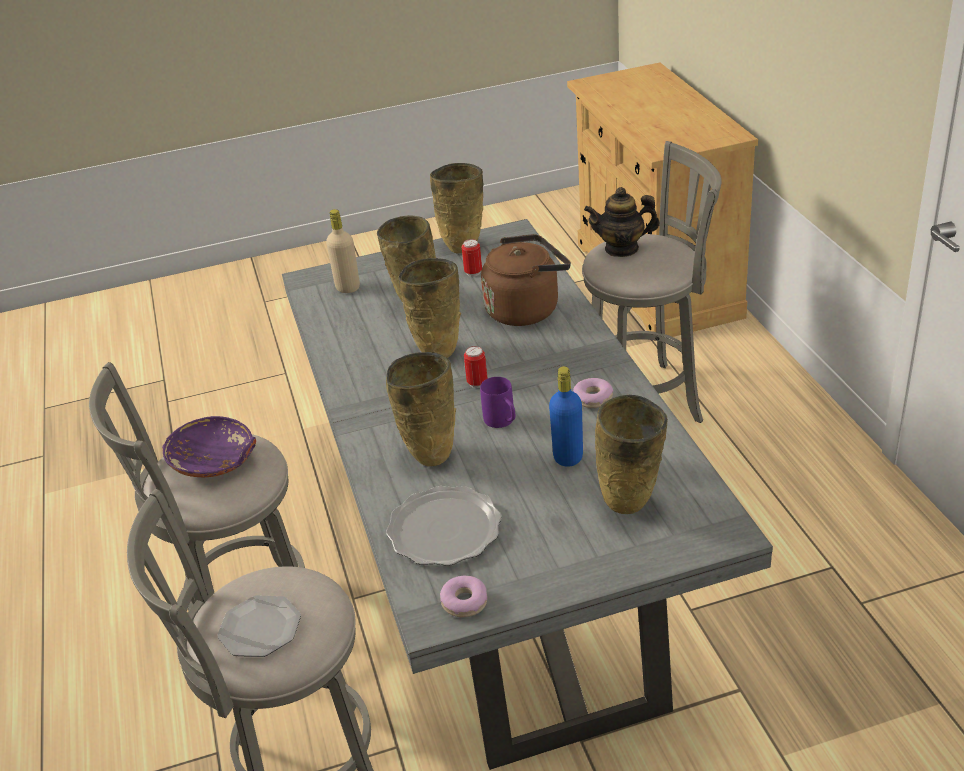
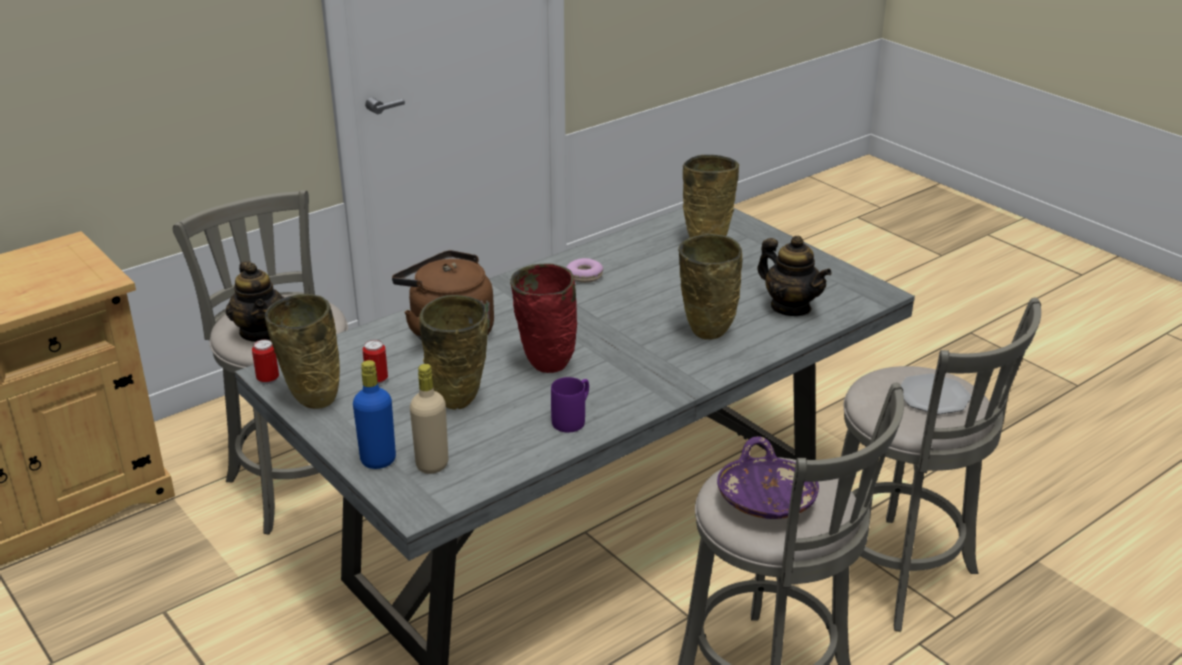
camera: 115 degrees left, 5 degrees down
plate [386,486,502,566] -> teapot [758,236,832,316]
beige vase [398,258,461,358] -> red vase [510,263,577,373]
donut [440,576,487,617] -> none
can [464,346,488,388] -> can moved to [252,339,279,385]
purple mug [480,377,515,428] -> purple mug moved to [551,377,589,432]
blue bottle [549,366,583,467] -> blue bottle moved to [353,360,396,469]

